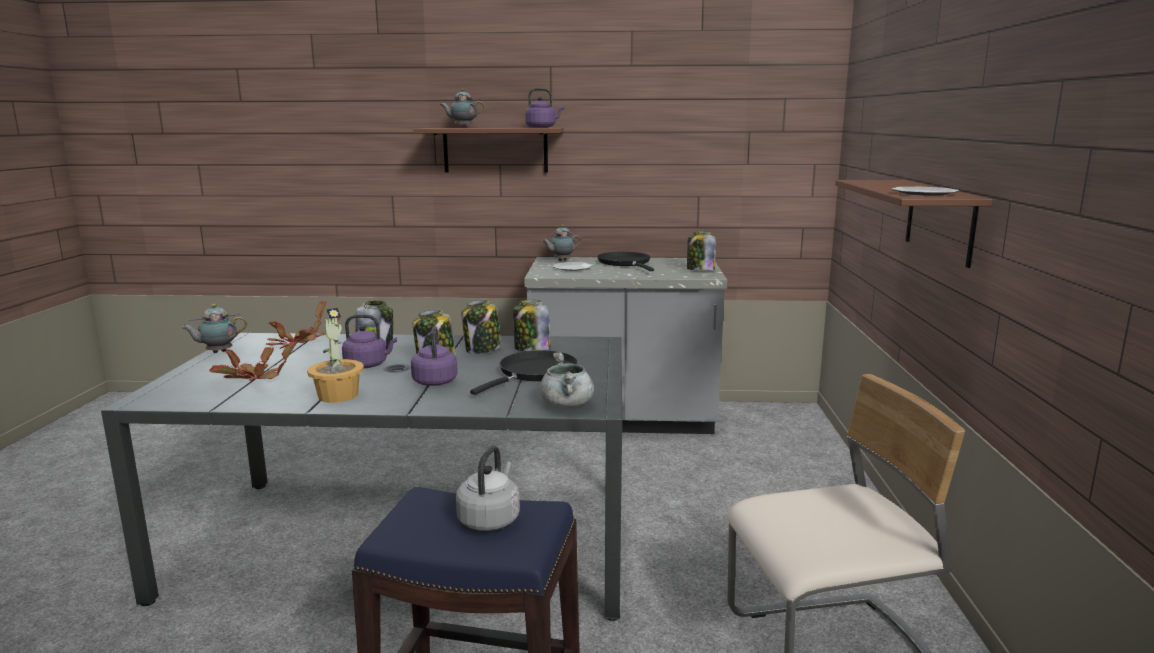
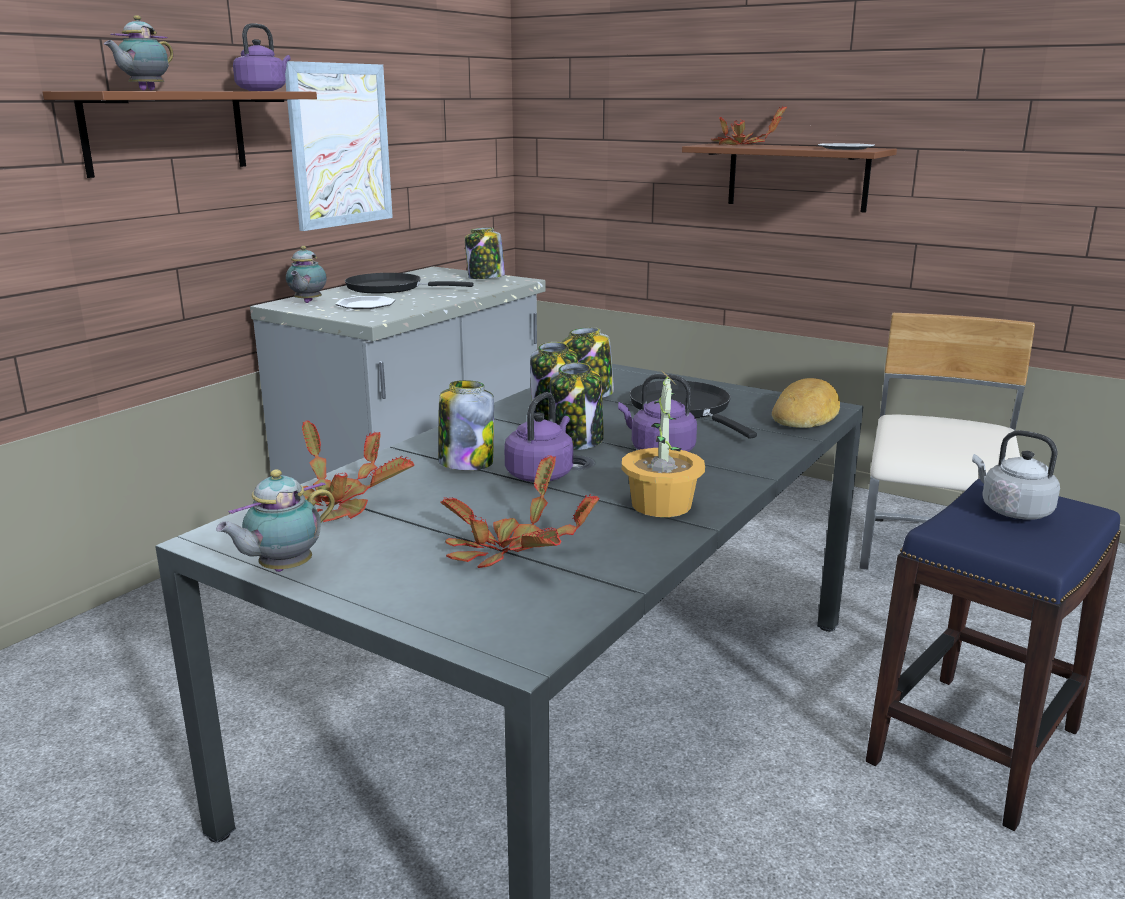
camera: 60 degrees left, 5 degrees up
teapot [181,304,247,353] -> teapot turned 45 degrees clockwise [216,469,335,572]
grey cooking pot [540,352,594,407] -> bread [772,378,840,428]
none -> picture [285,61,393,231]
none -> potted plant [711,107,787,145]

